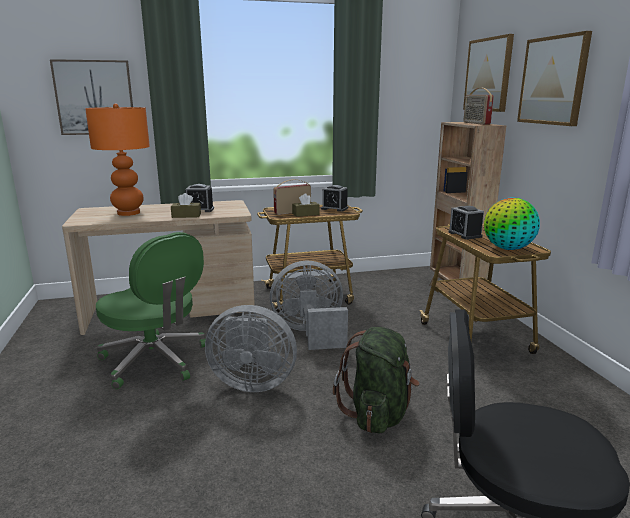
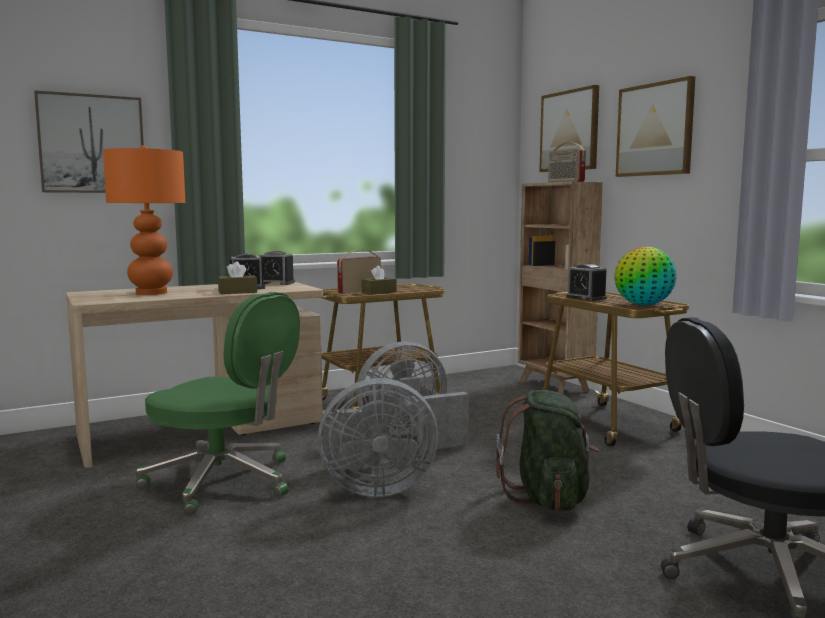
camera: 15 degrees left, 10 degrees down
alarm clock [321,185,348,212] -> alarm clock moved to [258,251,295,285]

